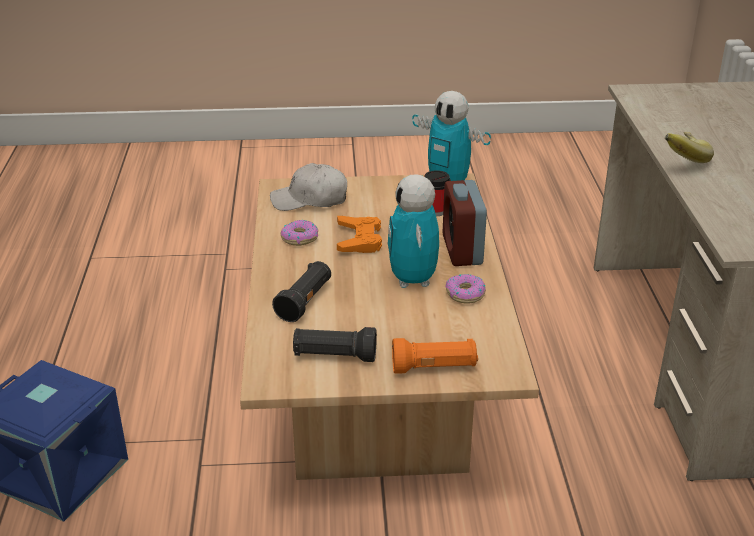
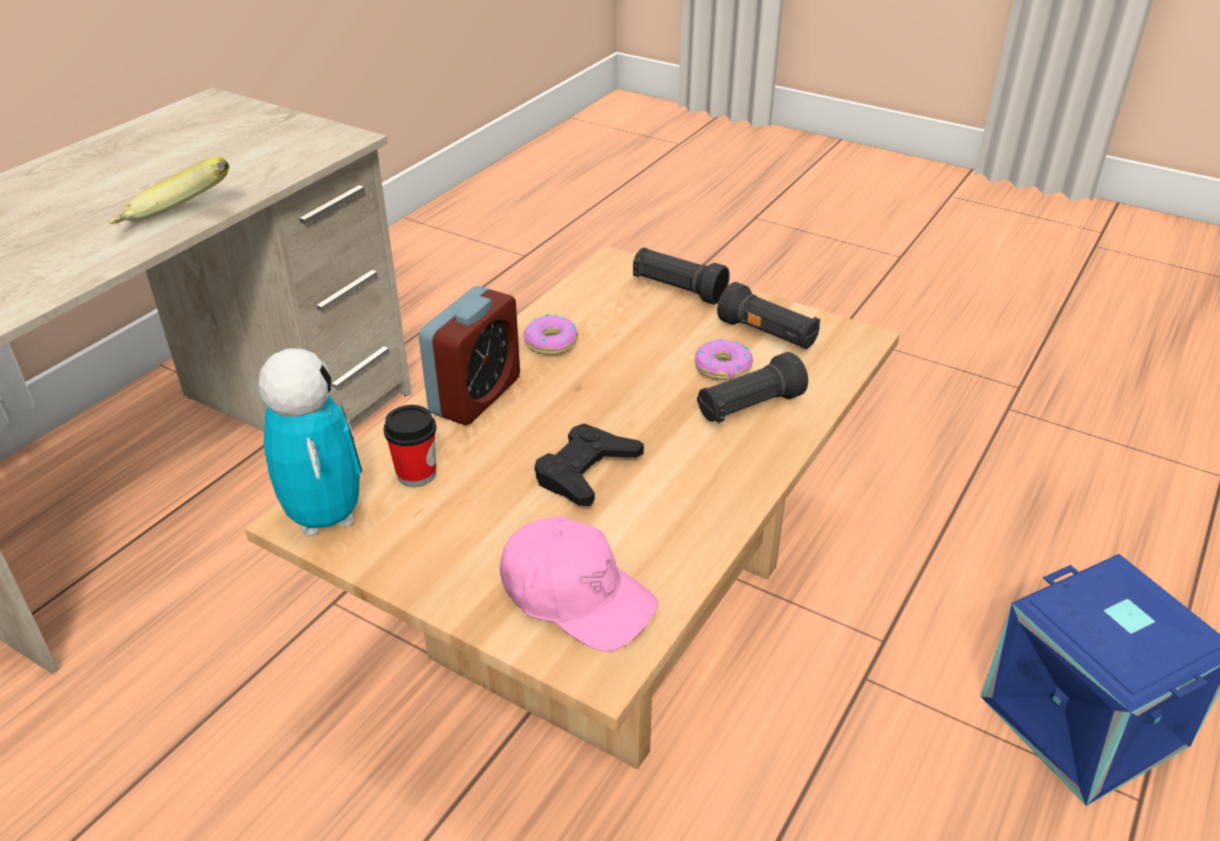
camera: 145 degrees left, 5 degrees up
white cap [270,163,347,211] -> pink cap [500,517,658,652]
donut [281,220,318,246] -> donut moved to [695,339,753,380]
orange game controller [337,216,382,253] -> black game controller [534,423,644,506]
toy robot [388,174,439,288] -> none
orange flashlight [392,338,478,374] -> black flashlight [633,247,730,305]

